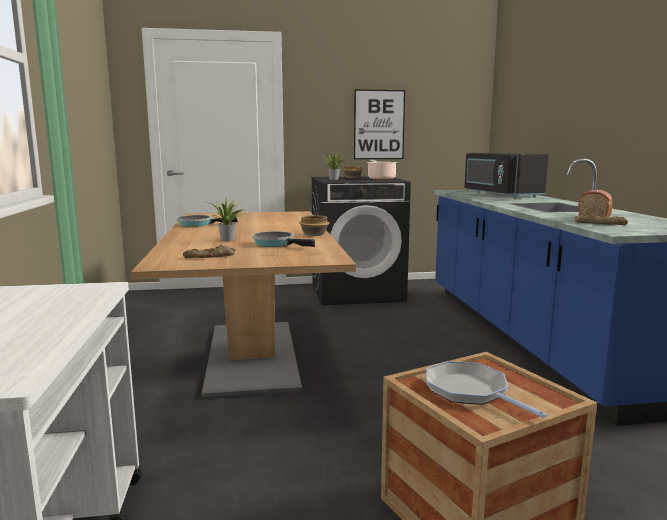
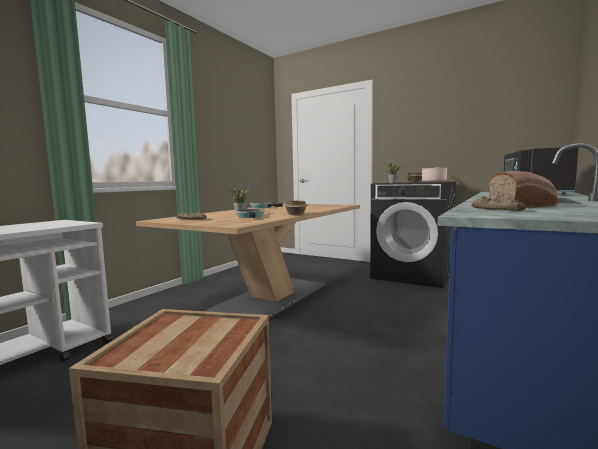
camera: 40 degrees right, 5 degrees down
picture [354,89,405,159] -> none
frying pan [426,361,547,418] -> none

